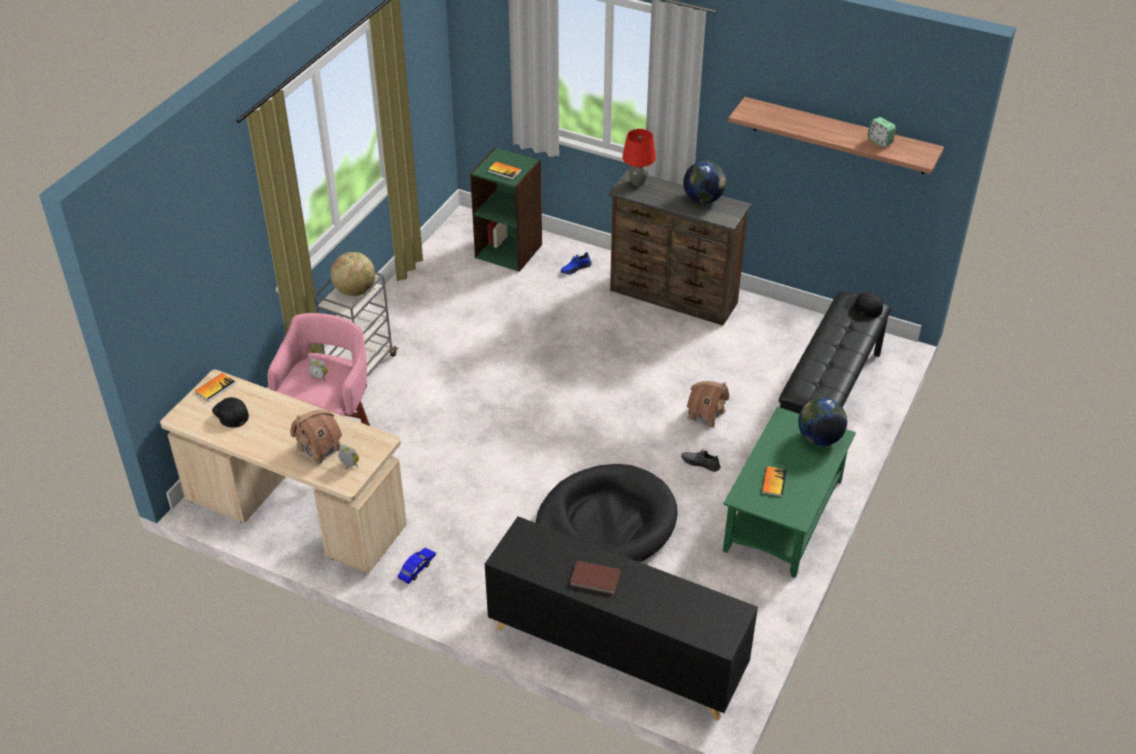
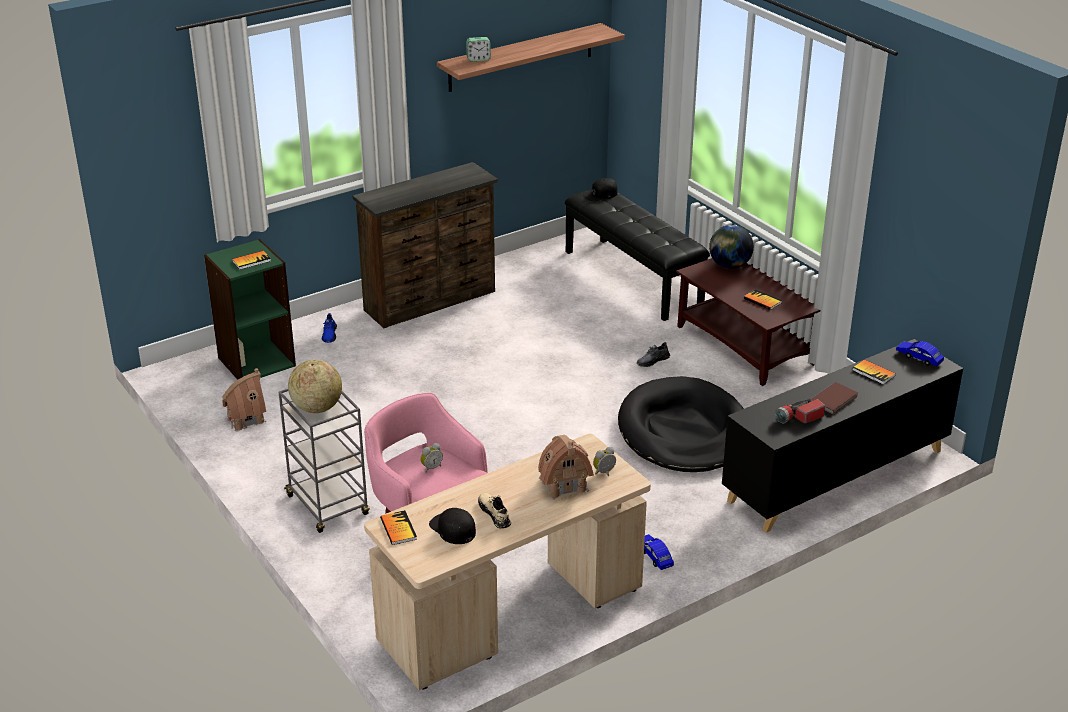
camera: 60 degrees left, 10 degrees down
black cap [212,397,249,428] -> black cap turned 60 degrees clockwise [429,508,476,544]
red table lamp [622,129,656,186] -> none
globe [683,161,726,204] -> none
toy house [687,381,729,428] -> toy house moved to [222,368,266,431]
green coffee table [723,407,856,578] -> brown coffee table [676,258,820,386]
alarm clock [868,117,896,147] -> alarm clock moved to [466,37,491,61]
none -> beige shoe [478,493,511,529]
none -> flashlight [775,398,825,424]
none -> book [852,359,896,384]
none -> blue toy car [896,341,944,366]

